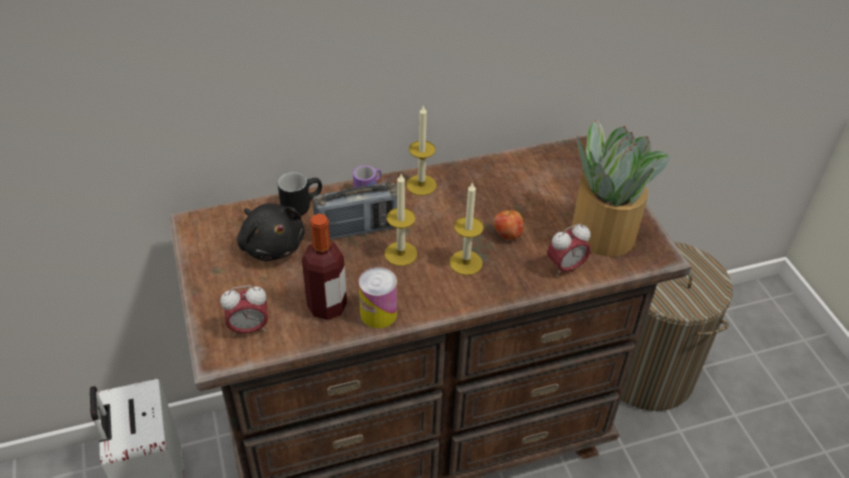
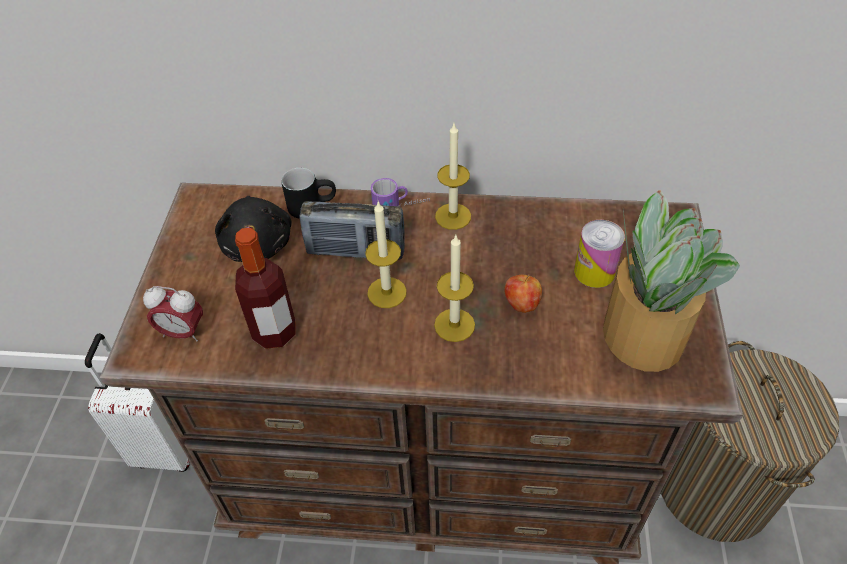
camera: 25 degrees right, 5 degrees up
can [359,267,397,328] -> can moved to [574,220,625,288]
alarm clock [547,224,591,277] -> none

